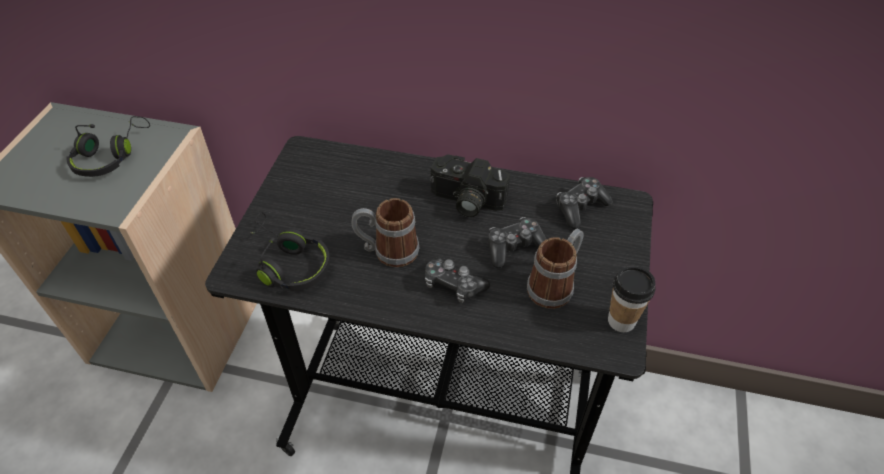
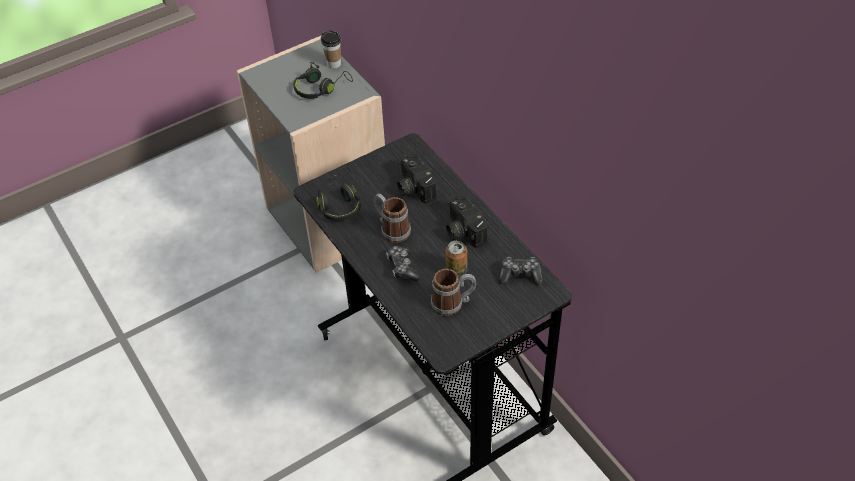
camera: 45 degrees right, 0 degrees up
game controller [488,217,546,268] -> can [445,241,467,278]
cup [608,266,655,332] -> cup moved to [321,31,341,69]
none -> camera [397,151,436,204]

